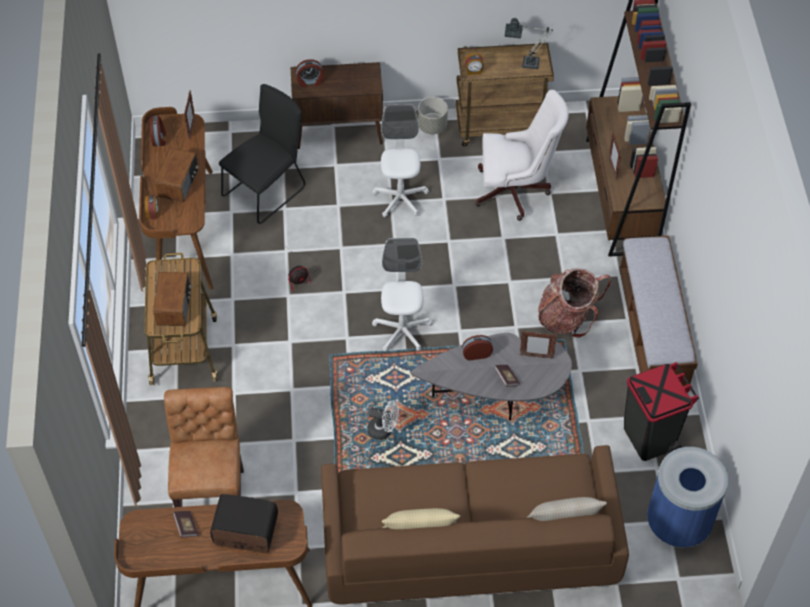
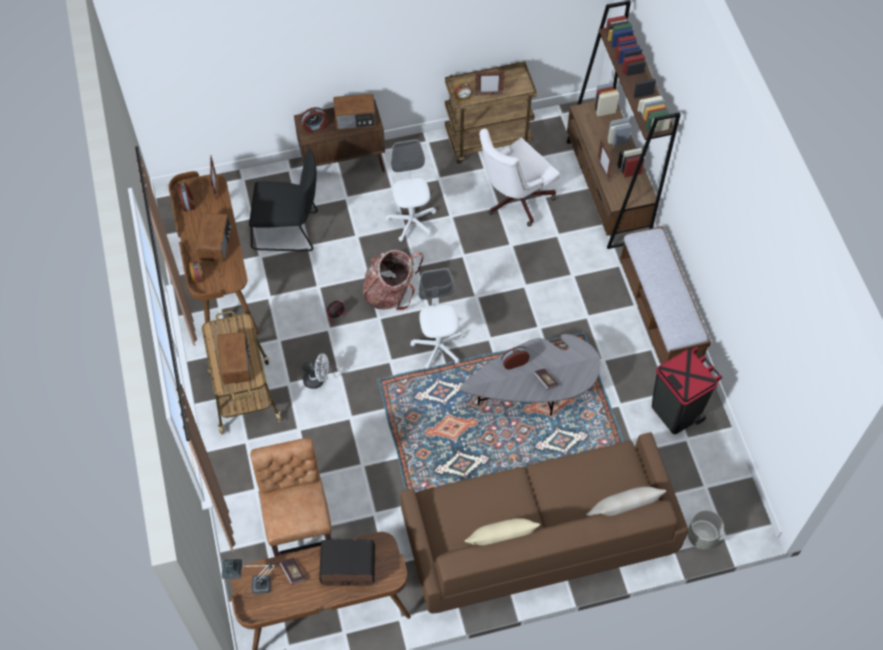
camera: 10 degrees left, 5 degrees up
black chair [219,84,306,224] -> black chair turned 60 degrees clockwise [249,150,318,251]
white fan [367,400,399,440] -> white fan moved to [302,353,329,389]
grey planter [418,97,448,134] -> grey planter moved to [688,510,724,549]
white office chair [475,90,569,221] -> white office chair turned 150 degrees clockwise [479,128,560,226]
table lamp [505,18,553,69] -> table lamp moved to [222,559,276,594]
picture frame [520,331,557,359] -> picture frame moved to [475,71,505,96]
backpack [538,268,612,338] -> backpack moved to [363,250,424,310]
blue trash can [647,447,728,548] -> none
none -> radio [333,94,376,130]

